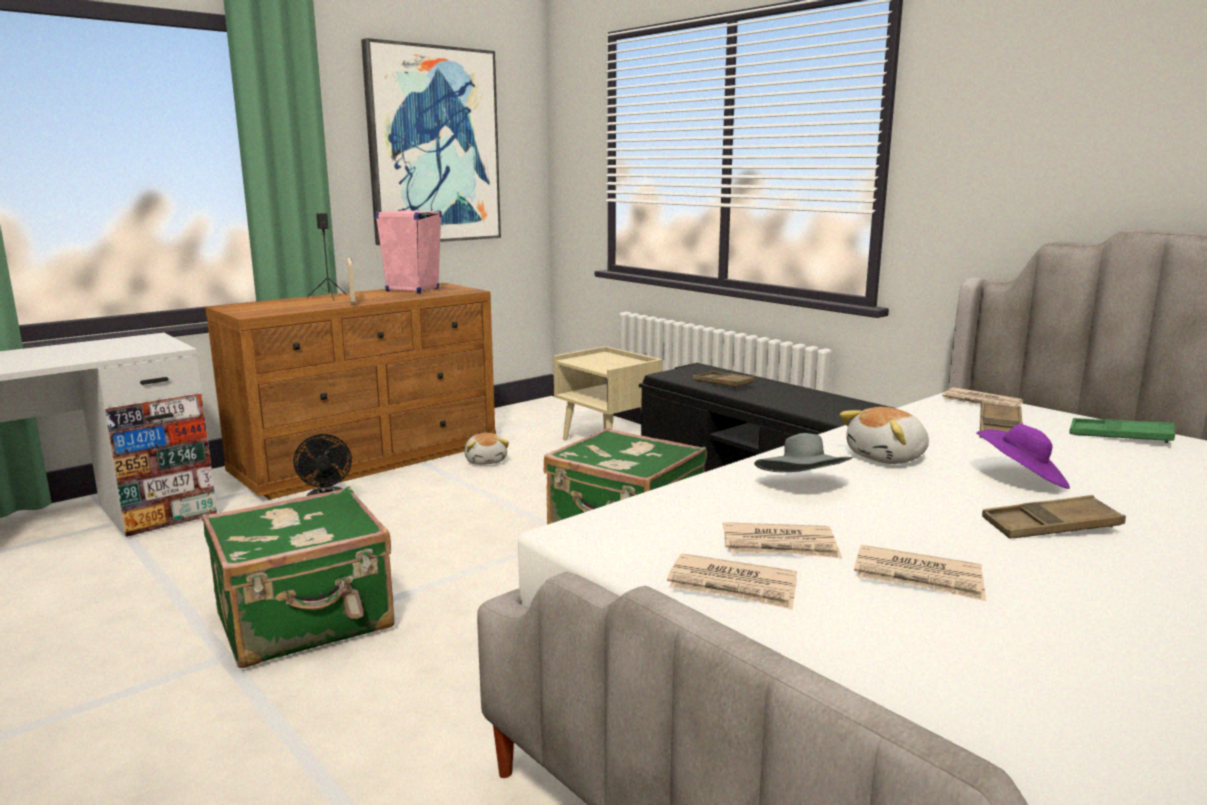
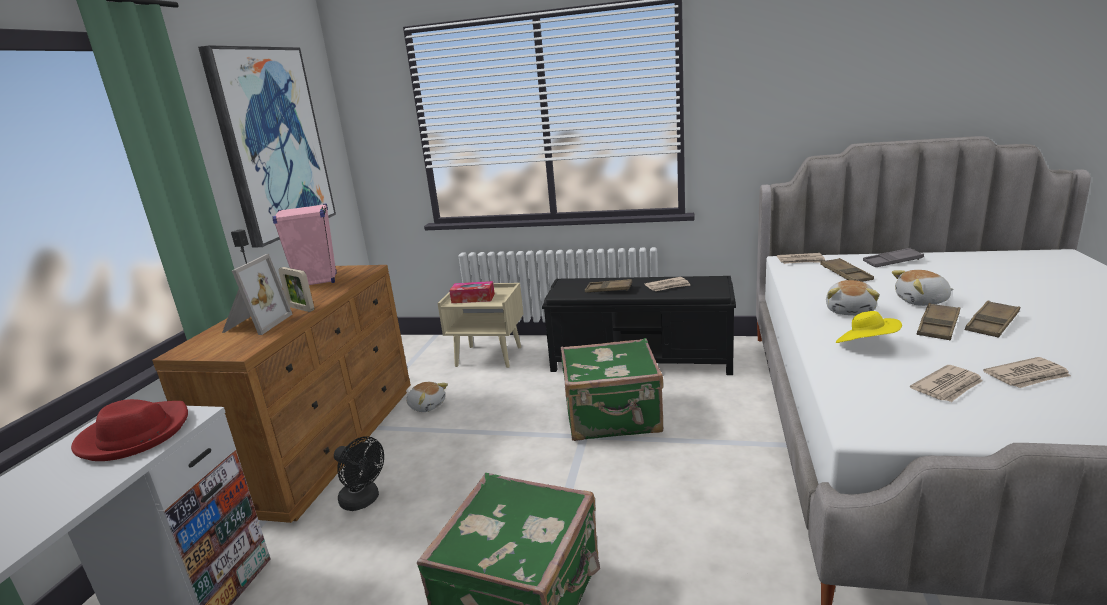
camera: 35 degrees left, 5 degrees up
newspaper [667,553,797,610] -> newspaper moved to [645,277,690,291]
grey hat [754,433,852,472] -> yellow hat [836,311,902,343]
purple hat [976,424,1070,489] -> plush toy [892,270,953,306]
green tray [1069,418,1175,443] -> grey tray [863,248,924,267]
none -> red hat [71,399,188,461]
none -> picture frame [222,254,292,335]
none -> tissue box [449,281,495,303]
none -> brown tray [916,303,960,340]

